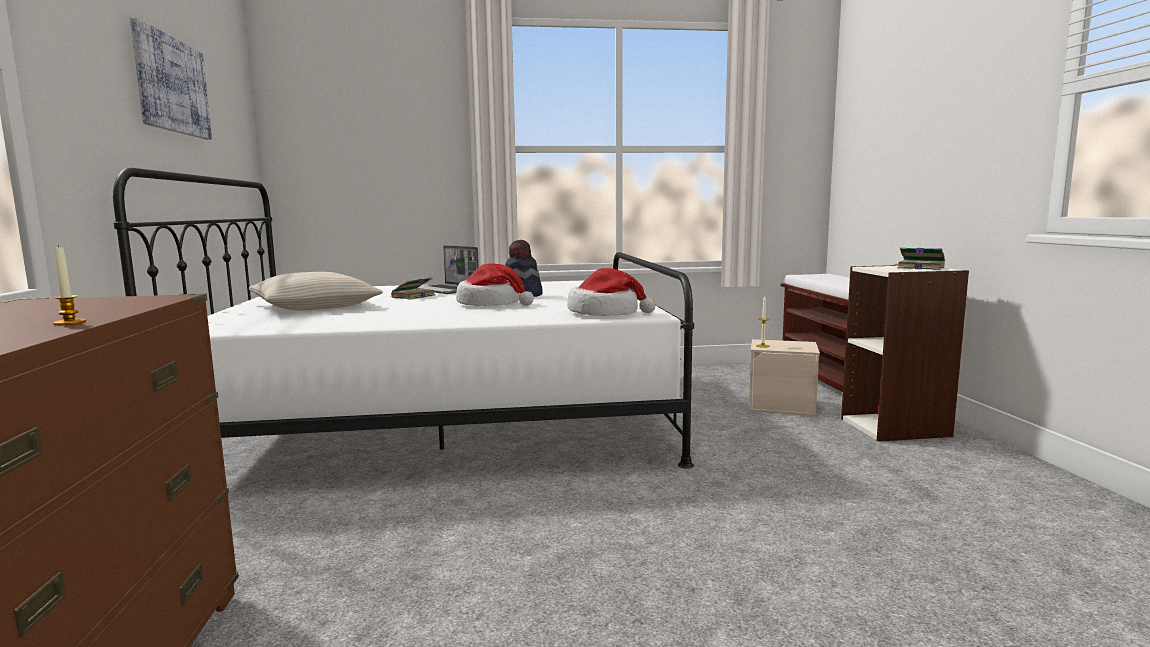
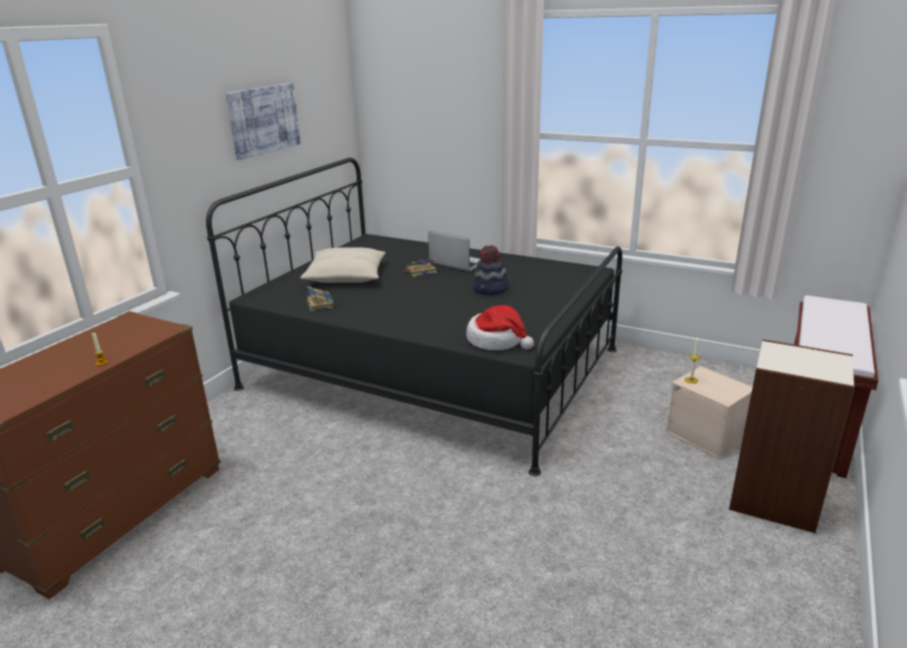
camera: 35 degrees right, 15 degrees up
white bed [113,167,694,469] -> black bed [206,158,622,476]
laptop [416,245,479,294] -> laptop turned 135 degrees clockwise [428,231,480,272]
hat [456,263,534,306] -> none
book [894,247,945,270] -> book moved to [307,286,334,311]

